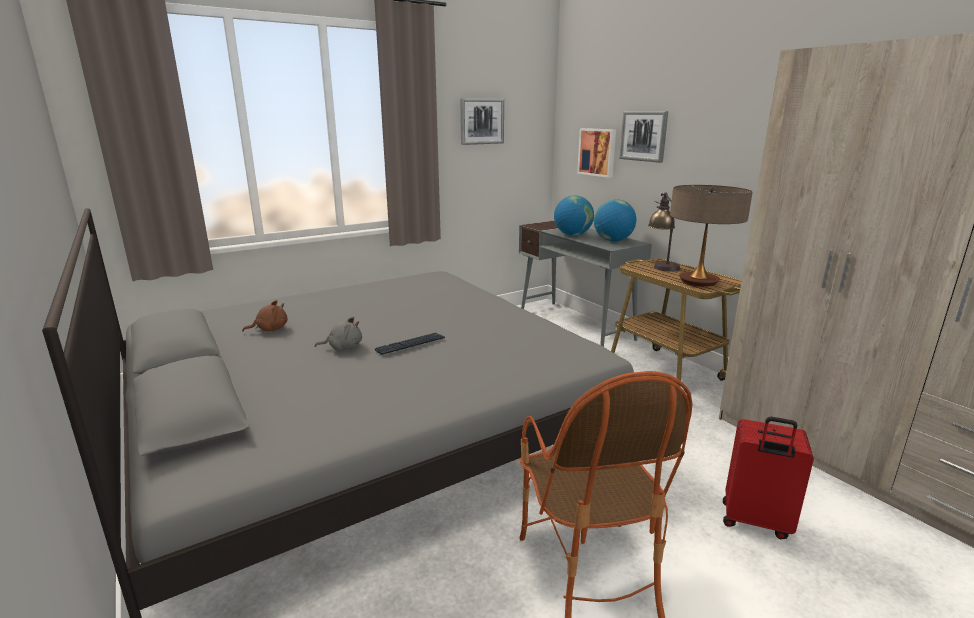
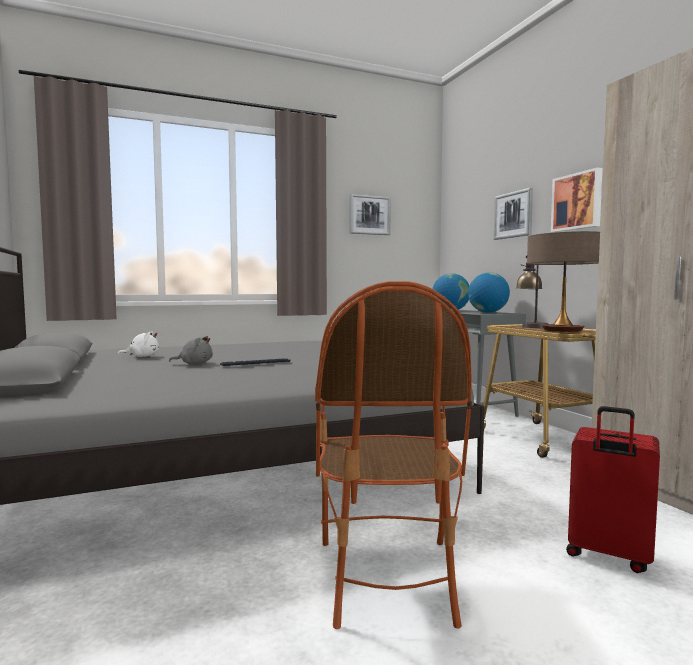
camera: 10 degrees right, 15 degrees down
brown plush toy [242,300,288,332] -> white plush toy [117,331,159,357]
picture [577,128,616,178] -> picture moved to [551,167,602,232]

